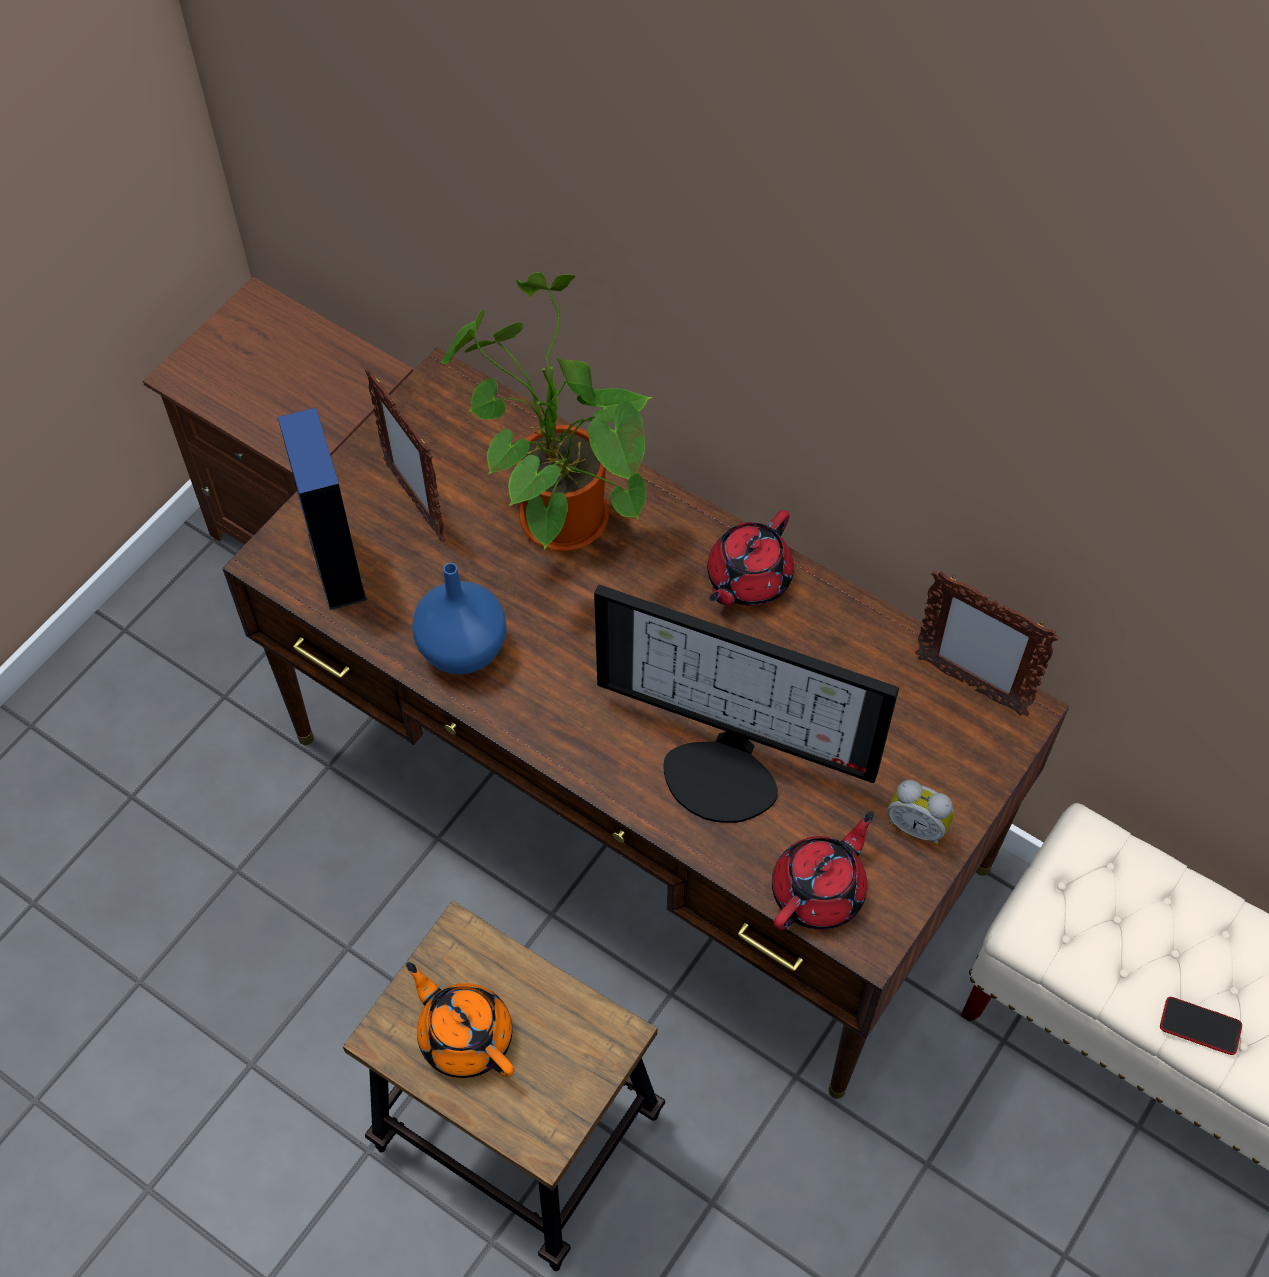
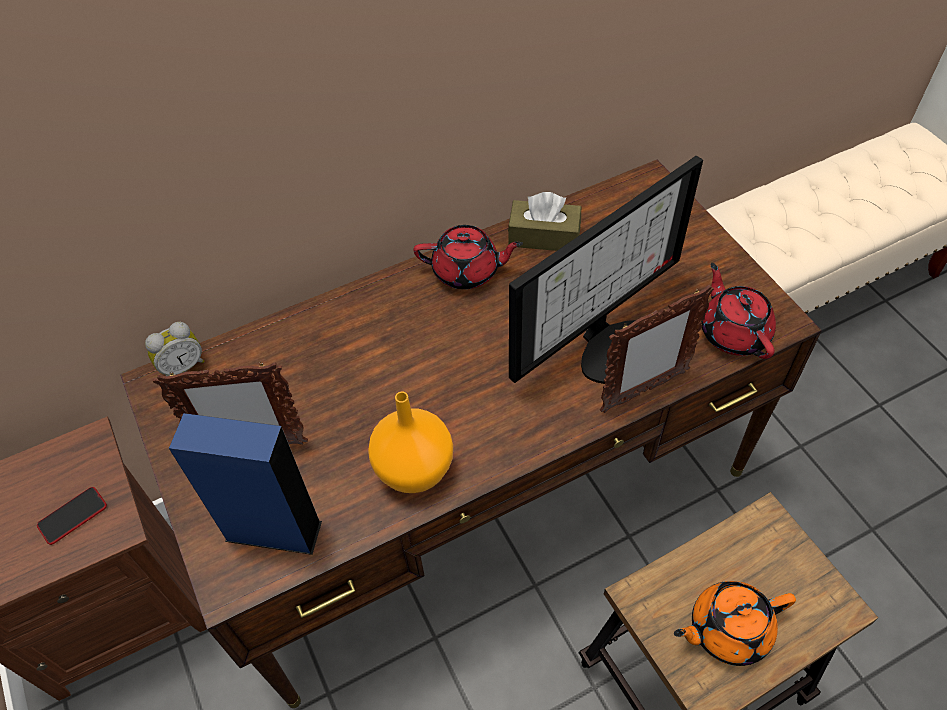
camera: 60 degrees left, 5 degrees down
blue vase [412,563,507,675] -> orange vase [368,392,453,493]
potted plant [441,272,653,551] -> none
red teapot [707,510,794,606] -> red teapot turned 60 degrees counterclockwise [414,225,523,289]
alarm clock [887,780,954,845] -> alarm clock moved to [145,322,205,376]
picture frame [915,571,1059,716] -> picture frame moved to [600,285,714,413]
phone [1160,997,1242,1055] -> phone moved to [37,487,107,545]
none -> brown tissue box [508,192,581,251]

